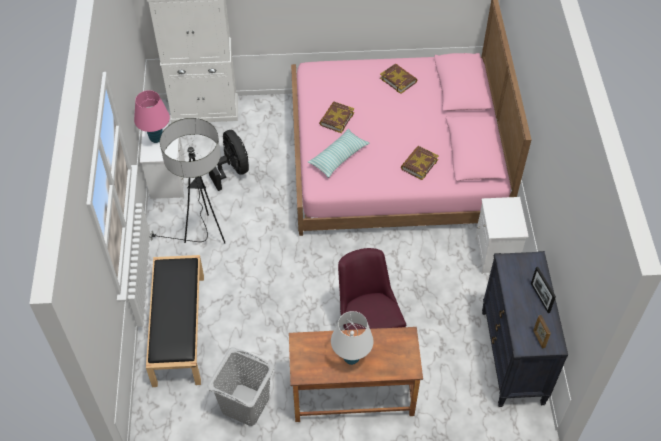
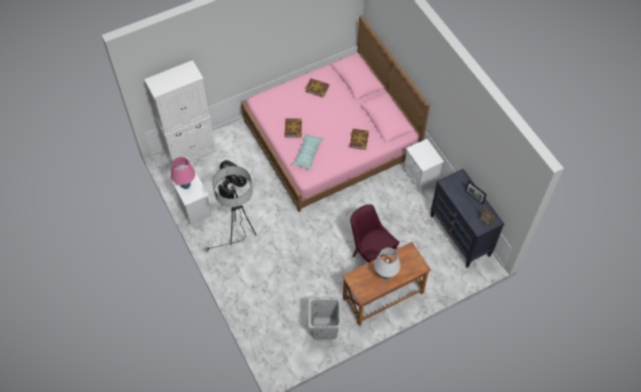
camera: 25 degrees left, 5 degrees up
black bench [146,255,204,387] -> none

